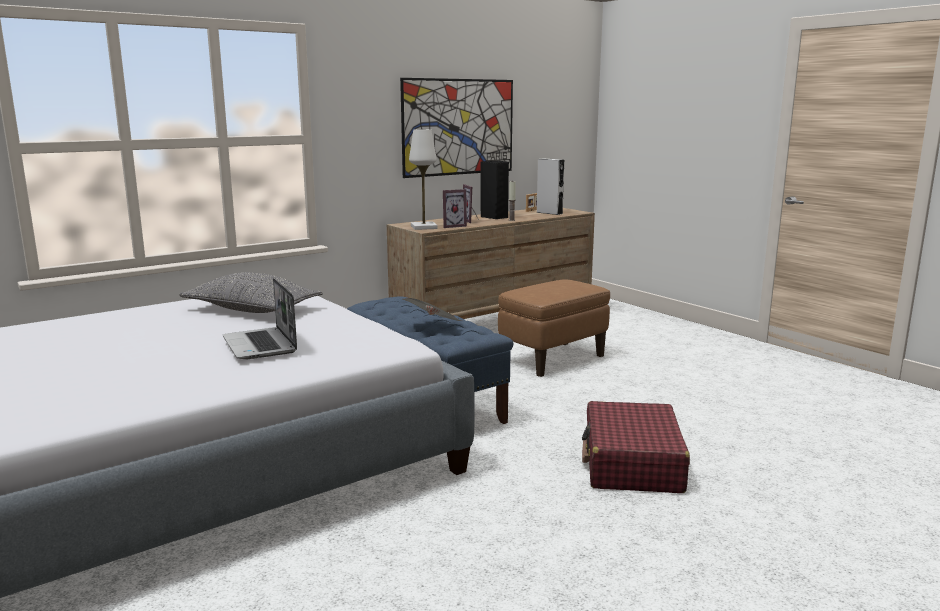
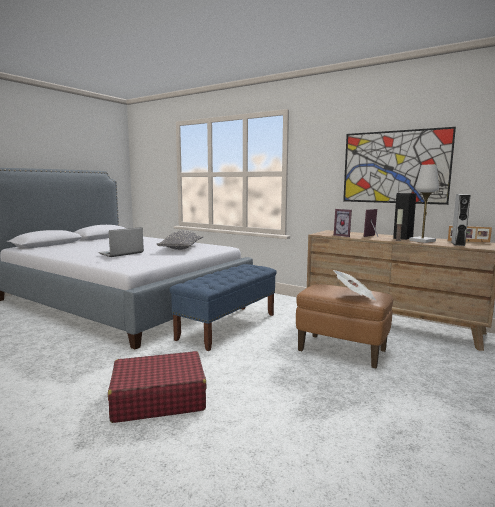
camera: 70 degrees right, 5 degrees down
newspaper [402,298,462,321] -> newspaper moved to [333,270,377,301]
white table lamp [409,129,437,230] -> white table lamp moved to [409,165,439,243]

